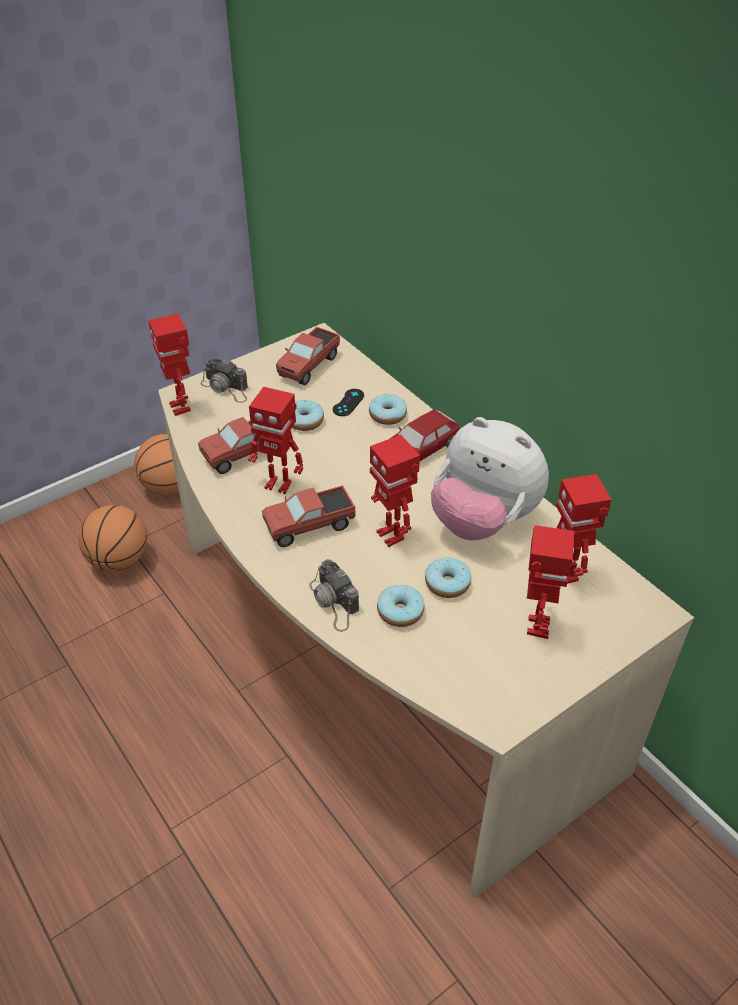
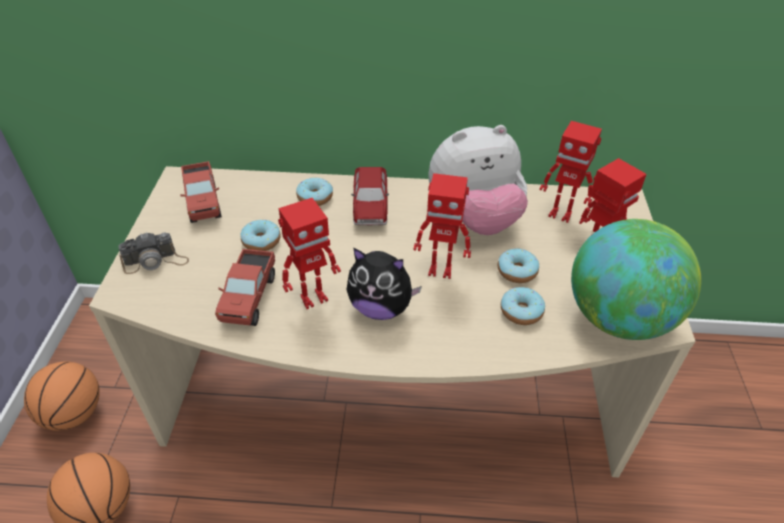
camera: 50 degrees left, 0 degrees up
toy robot [148,314,191,416] -> none
toy truck [262,485,356,547] -> plush toy [346,248,422,320]
camera [309,559,359,632] -> none
black game controller [333,389,364,416] -> none
none -> globe [571,219,701,340]

